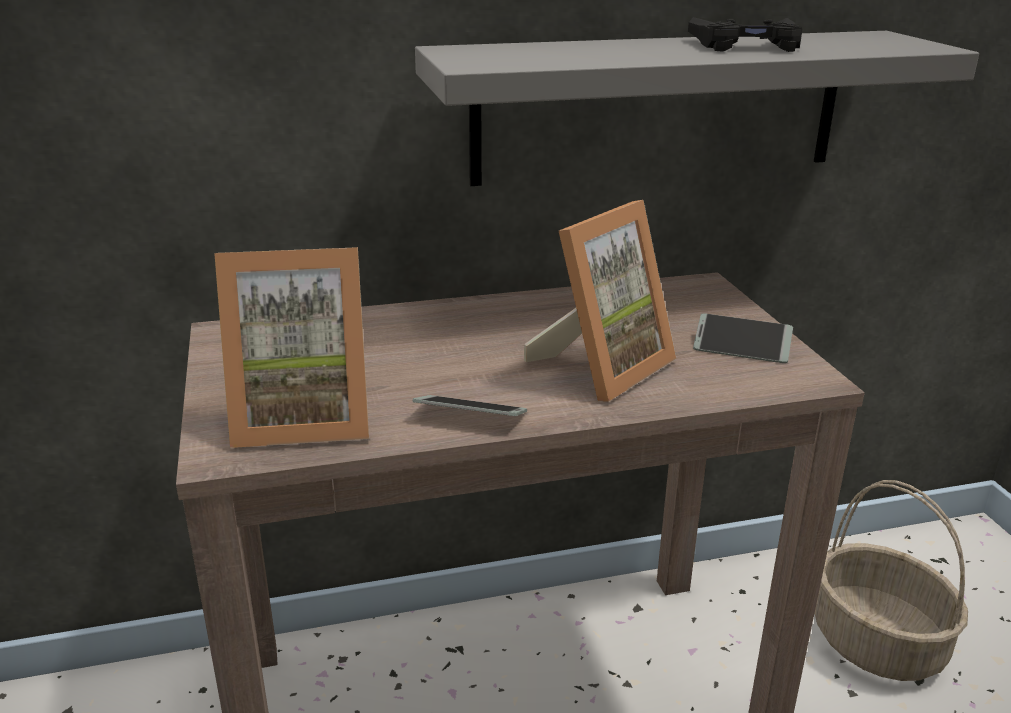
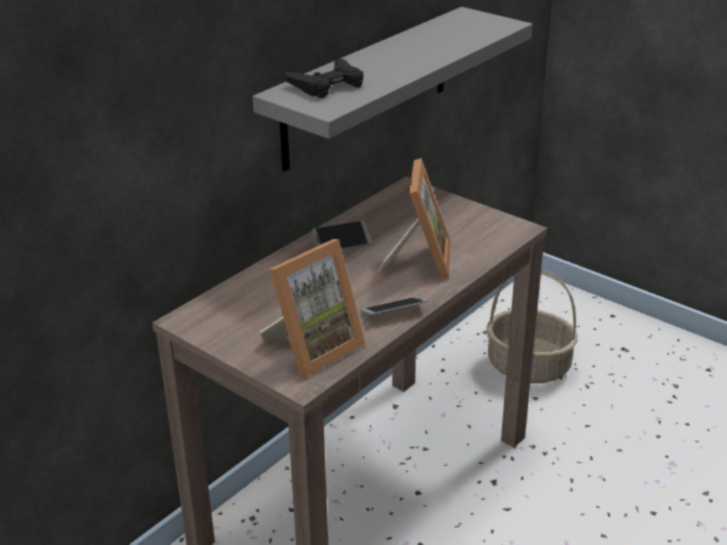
camera: 35 degrees left, 5 degrees up
black game controller [688,17,802,52] -> black game controller moved to [286,57,363,98]
phone [693,313,793,363] -> phone moved to [312,221,372,249]

